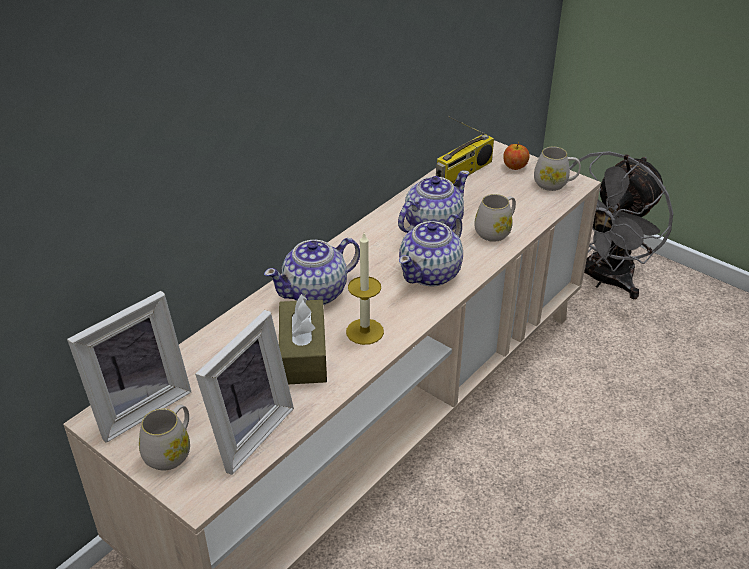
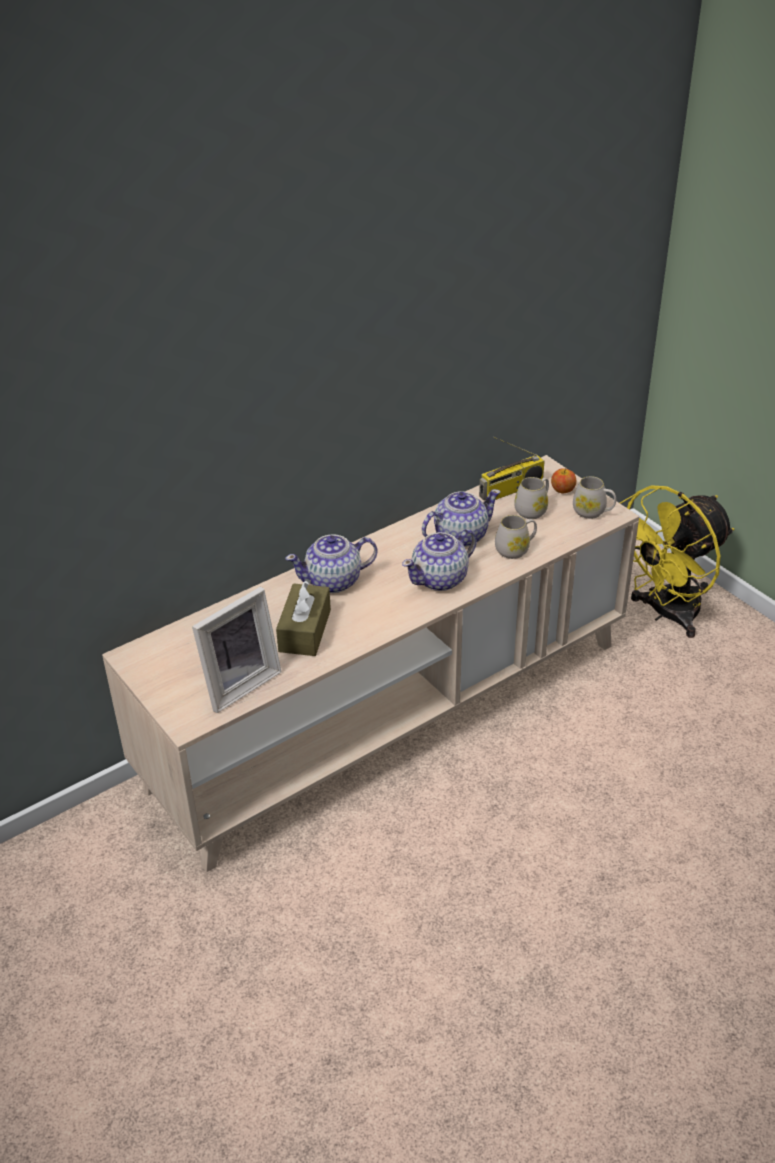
camera: 15 degrees right, 0 degrees up
picture frame [67,291,191,443] -> none
white mug [139,404,190,471] -> white mug moved to [514,477,549,519]
candle [346,233,384,345] -> none
grey fan [569,151,673,299] -> yellow fan [620,485,734,638]

